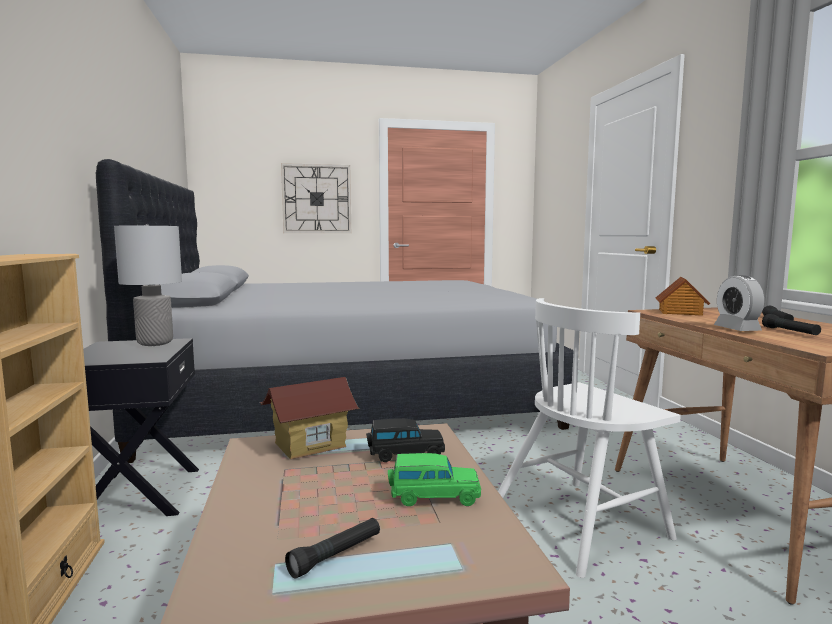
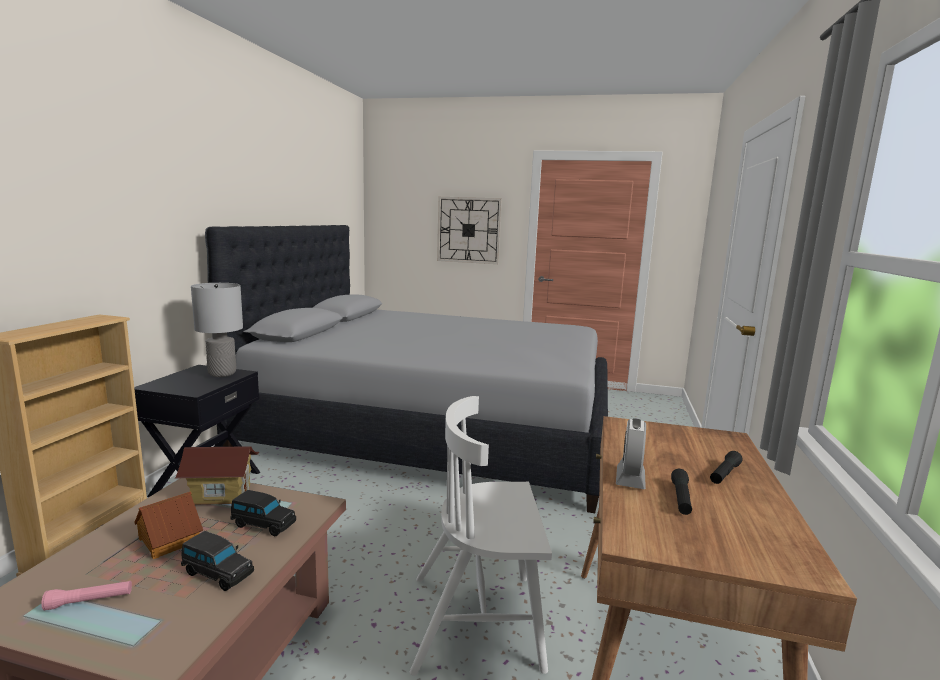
camera: 25 degrees right, 5 degrees up
black flashlight [285,518,380,578] -> pink flashlight [41,581,132,610]
green toy car [388,453,481,506] -> black toy car [181,531,254,591]
toy house [656,277,710,316] -> toy house moved to [134,491,203,559]

